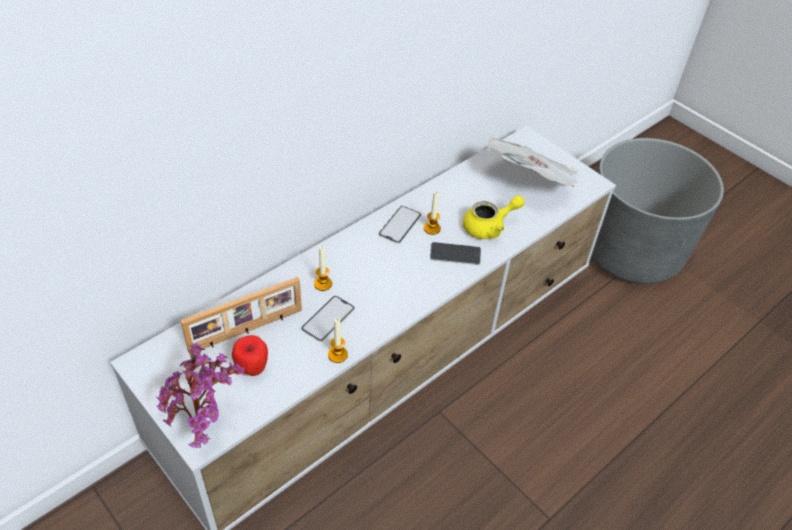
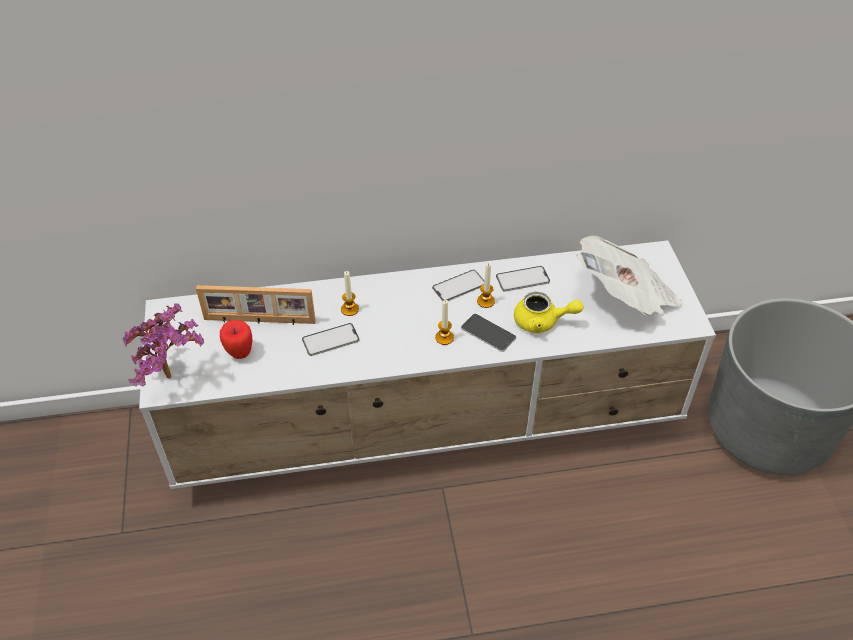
camera: 35 degrees right, 0 degrees up
candle [328,318,348,363] -> candle moved to [435,300,454,345]
none -> phone [496,266,550,292]

